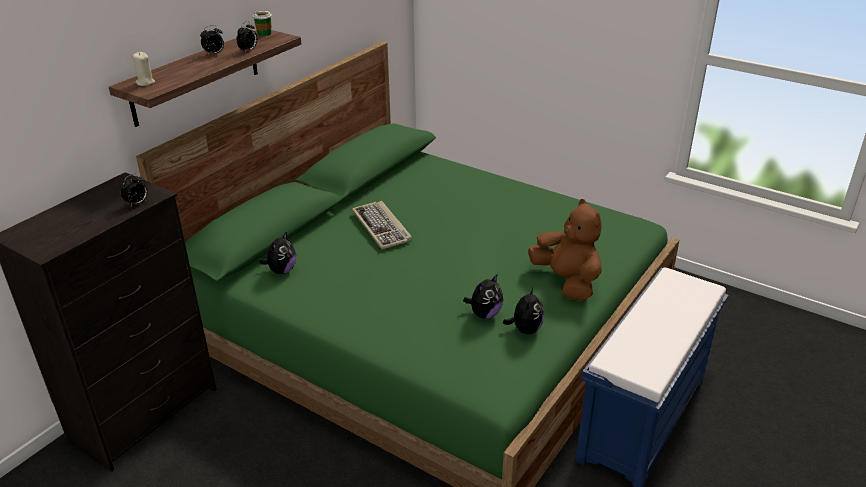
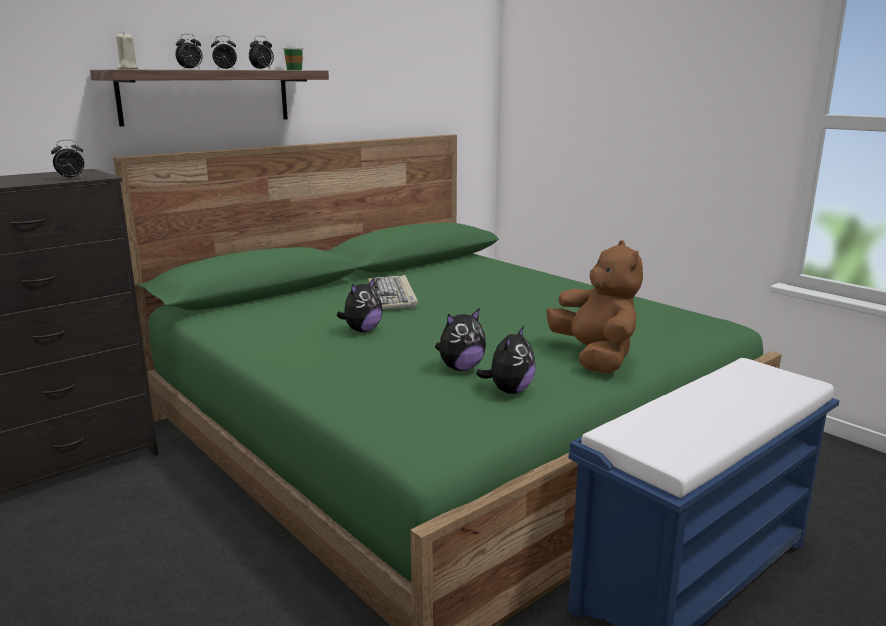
camera: 15 degrees right, 15 degrees down
plush toy [259,231,296,274] -> plush toy moved to [337,278,383,332]
none -> alarm clock [175,34,203,69]

